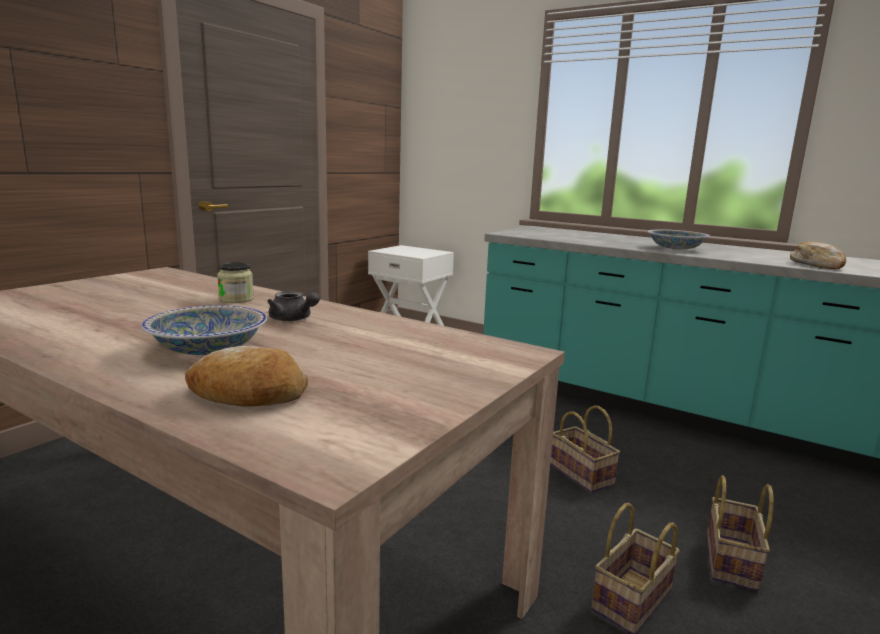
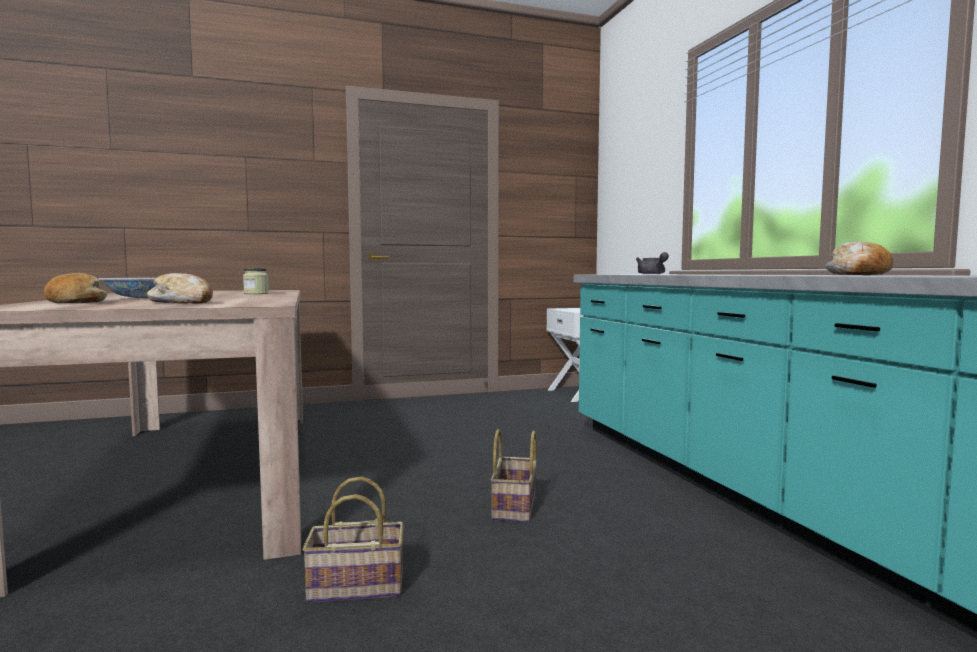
camera: 40 degrees right, 10 degrees down
grey teapot [267,291,320,321] -> grey teapot moved to [636,252,669,274]
bowl [647,229,710,250] -> none
basket [707,475,774,591] -> none
none -> bread [147,273,213,304]

